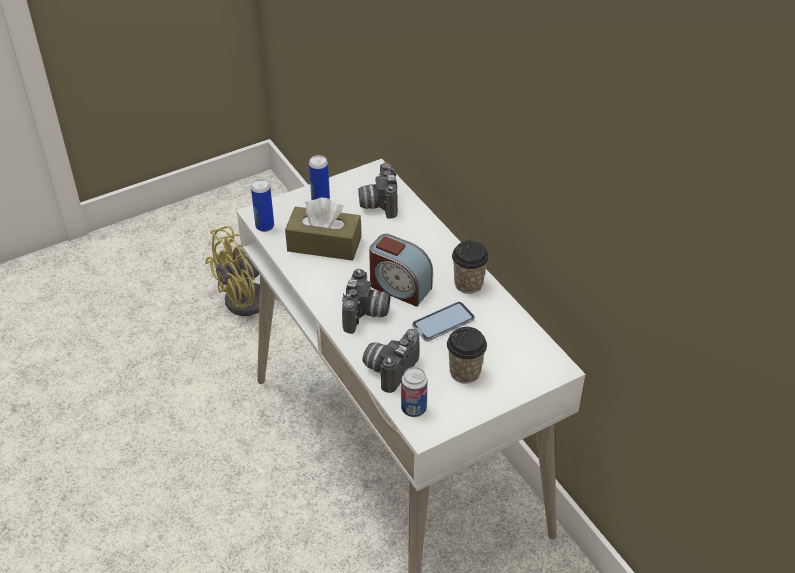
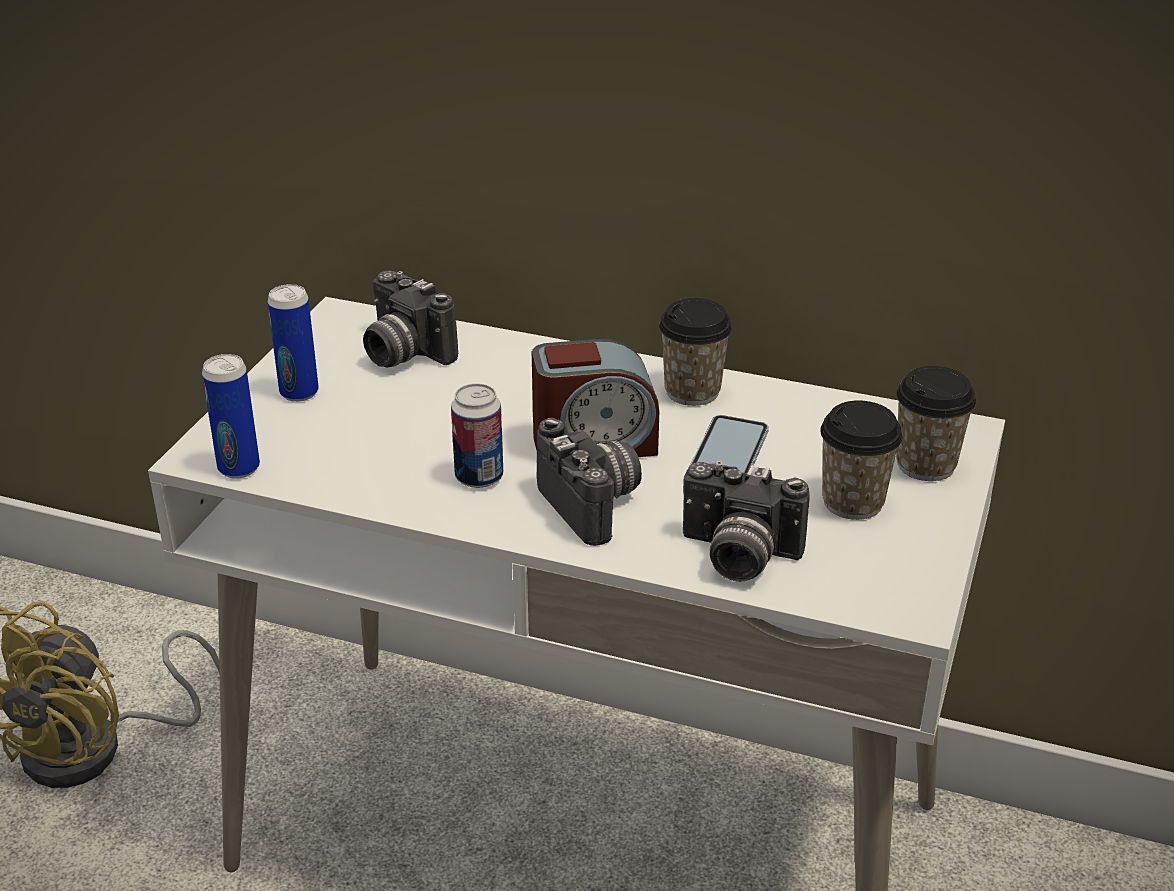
camera: 40 degrees left, 10 degrees down
brown tissue box [285,198,361,261] -> none
camera [363,329,420,393] -> camera turned 60 degrees counterclockwise [683,461,810,582]
can [401,367,427,417] -> can moved to [451,383,503,488]
none -> cup [896,366,976,481]

